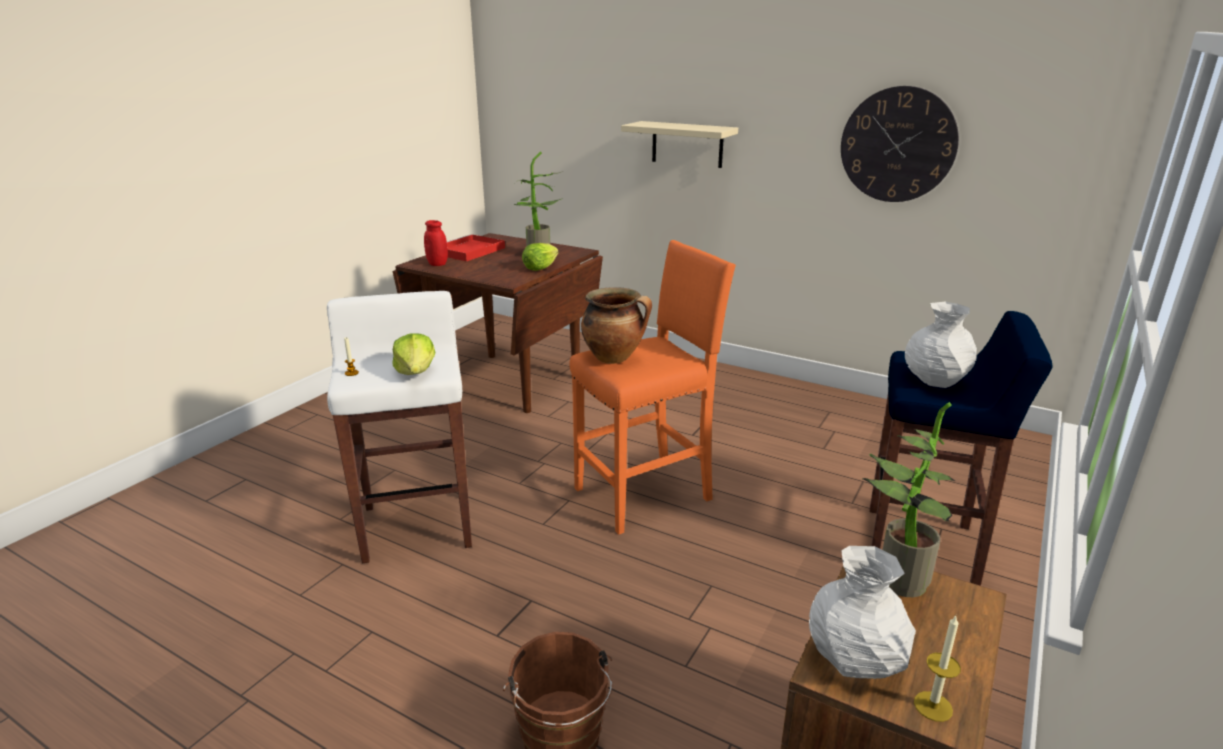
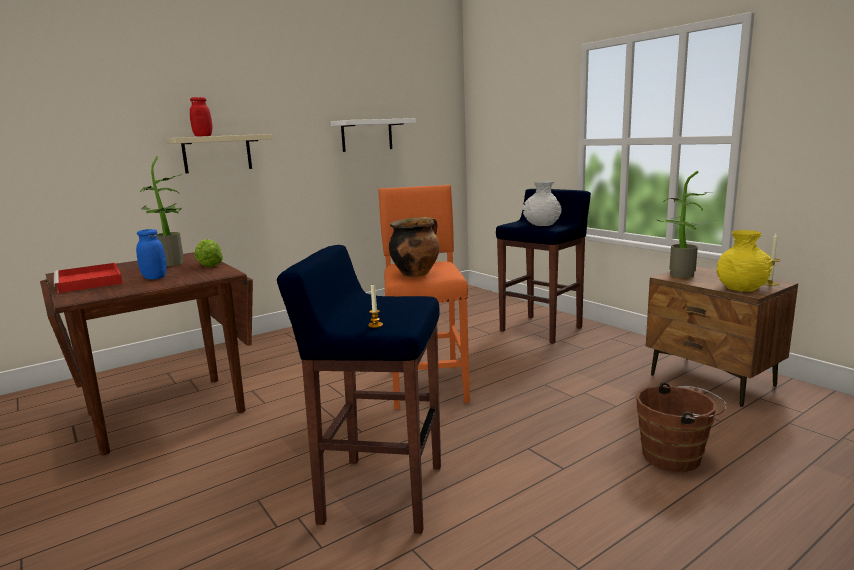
camera: 65 degrees left, 10 degrees down
white stool [327,291,472,563] -> blue stool [277,245,441,534]
lettuce [392,334,435,375] -> none
red jar [424,220,448,266] -> red jar moved to [190,97,212,136]
white vase [809,546,916,679] -> yellow vase [716,230,773,292]
wall clock [841,86,959,202] -> white shelf [331,118,416,152]
none -> blue jar [136,229,166,280]

